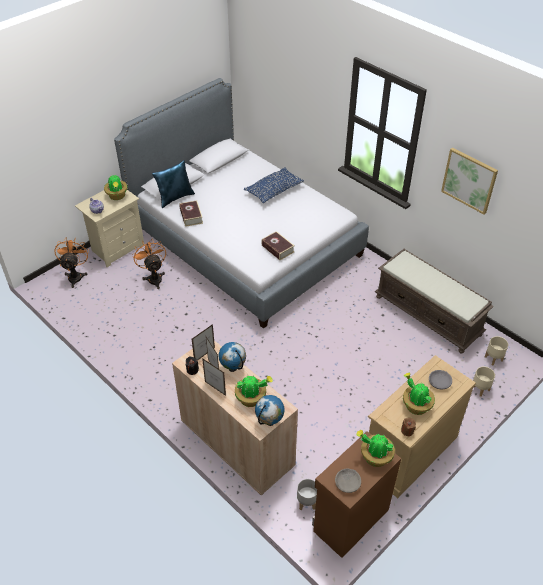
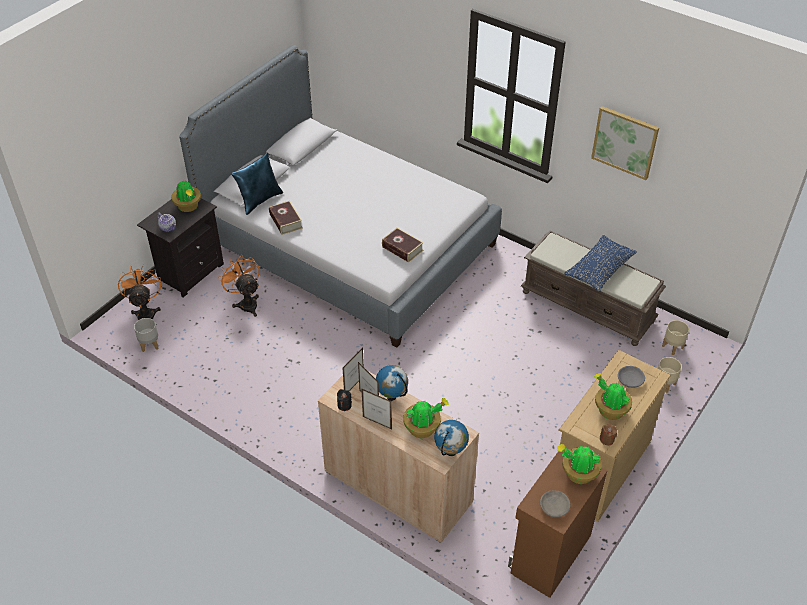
camera: 10 degrees left, 0 degrees up
beige nightstand [75,190,144,267] -> black nightstand [137,198,224,298]
blue pillow [244,167,304,203] -> blue pillow moved to [564,235,637,291]
grey planter [297,479,317,510] -> grey planter moved to [134,318,158,352]

